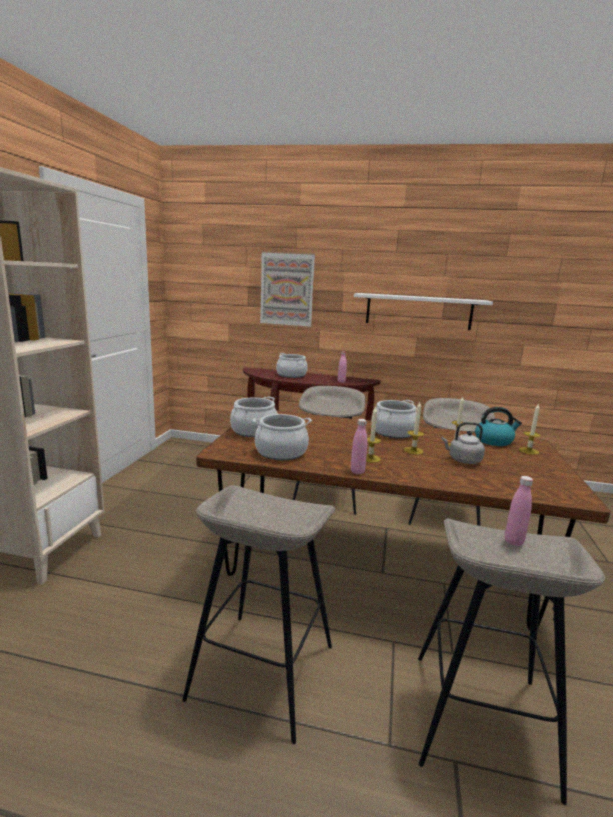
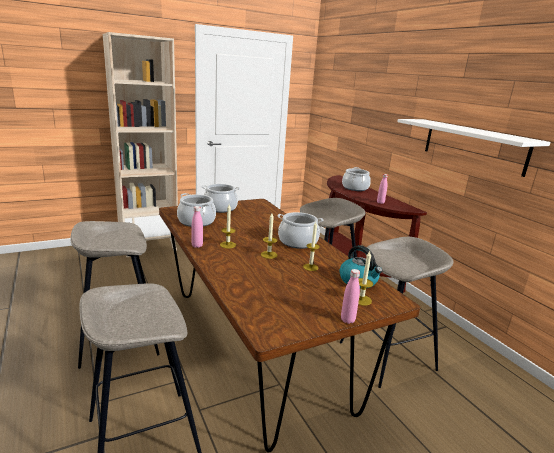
camera: 50 degrees right, 5 degrees up
picture [260,251,315,328] -> none
grey kettle [441,422,485,464] -> none
pink bottle [505,476,533,546] -> pink bottle moved to [341,269,360,324]

